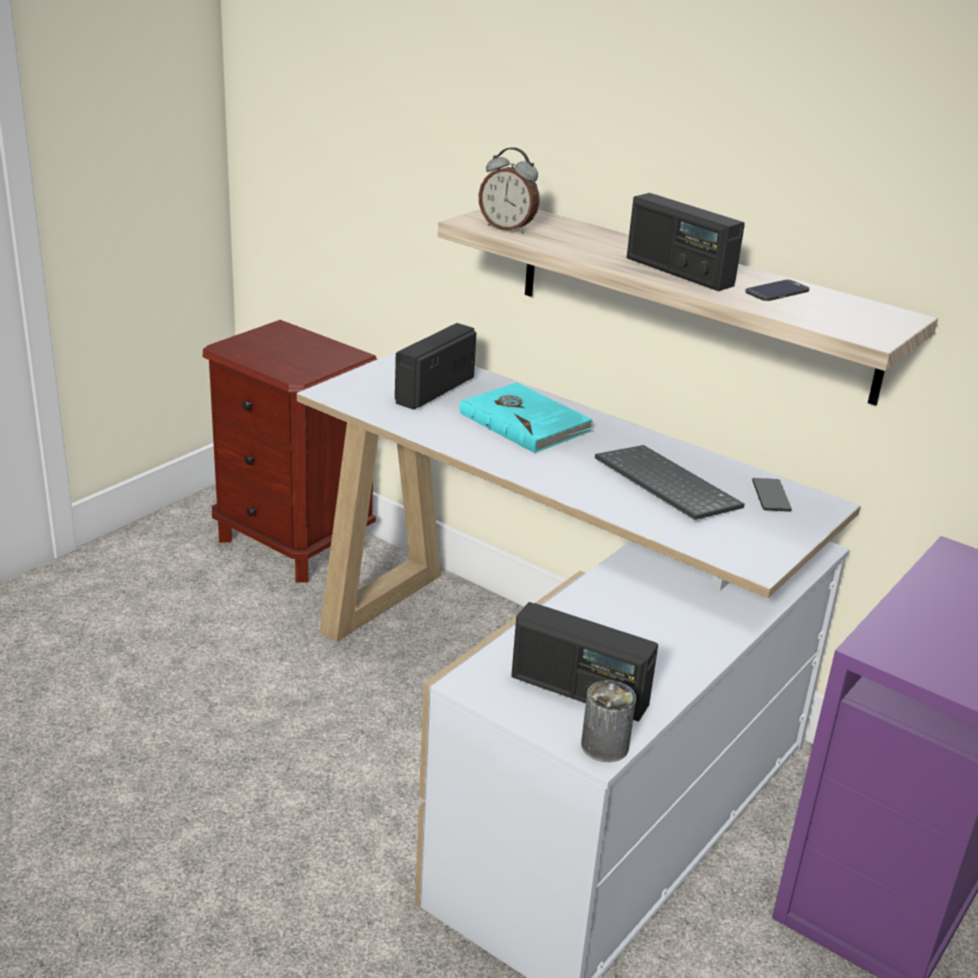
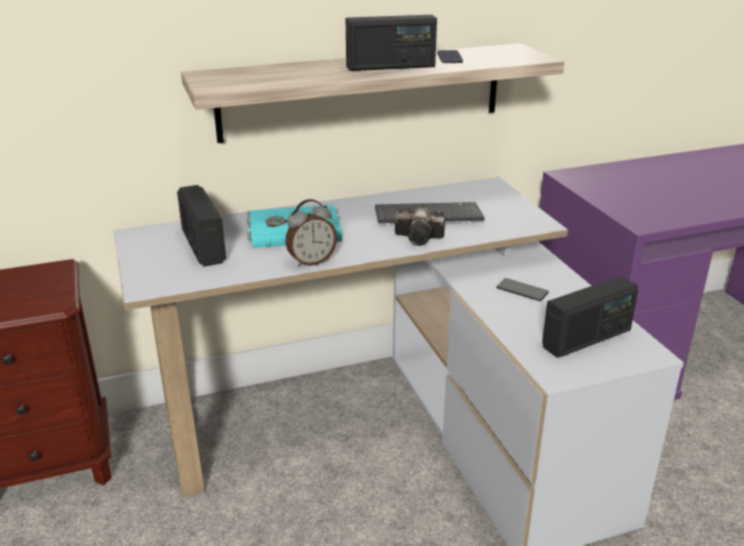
camera: 55 degrees left, 0 degrees up
alarm clock [479,147,540,233] -> alarm clock moved to [285,199,337,267]
can [581,680,636,762] -> none
phone [752,478,792,512] -> phone moved to [497,278,549,301]
none -> camera [394,206,445,246]

